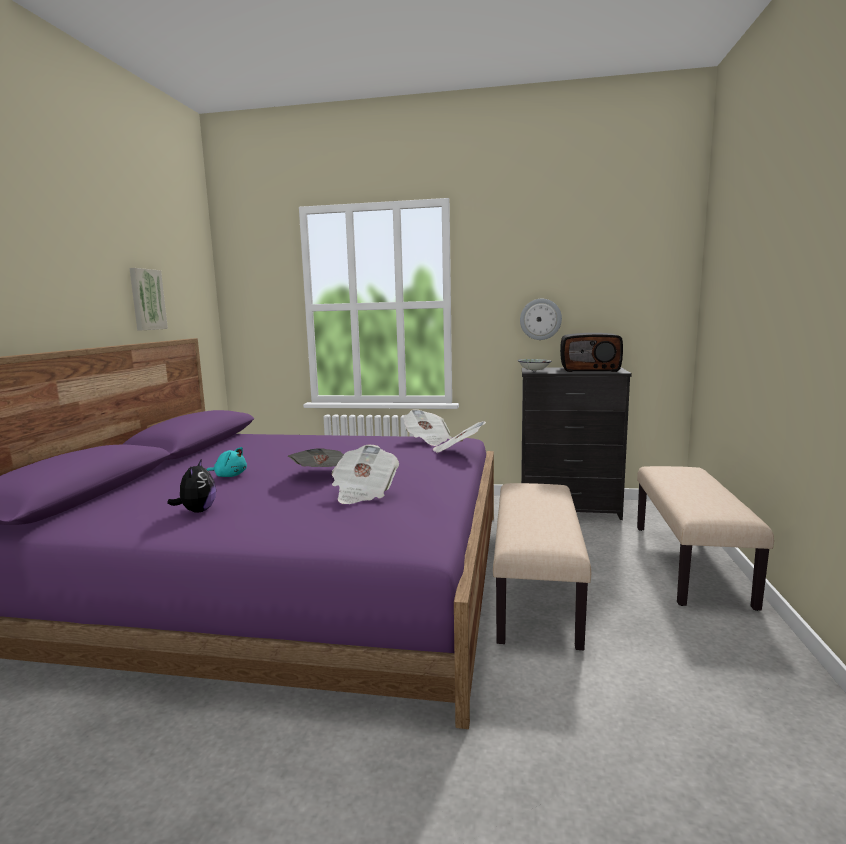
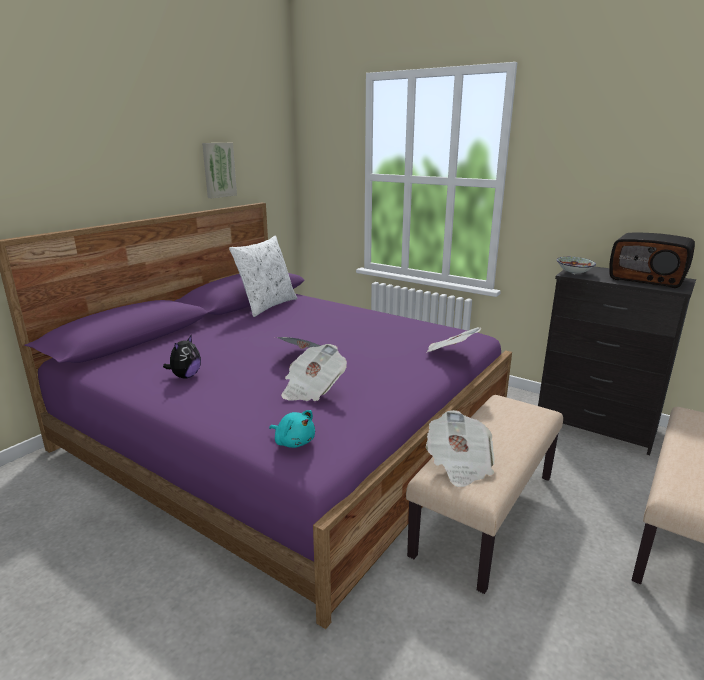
camera: 25 degrees right, 10 degrees up
turquoise plush toy [206,447,247,477] -> turquoise plush toy moved to [269,410,315,448]
newspaper [403,409,452,446] -> newspaper moved to [426,410,495,487]
wall clock [520,299,562,340] -> none
none -> white pillow [229,235,298,317]

